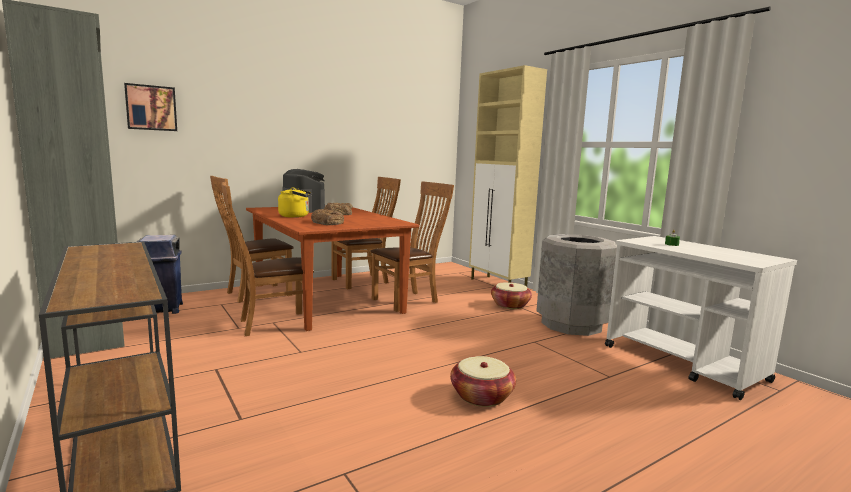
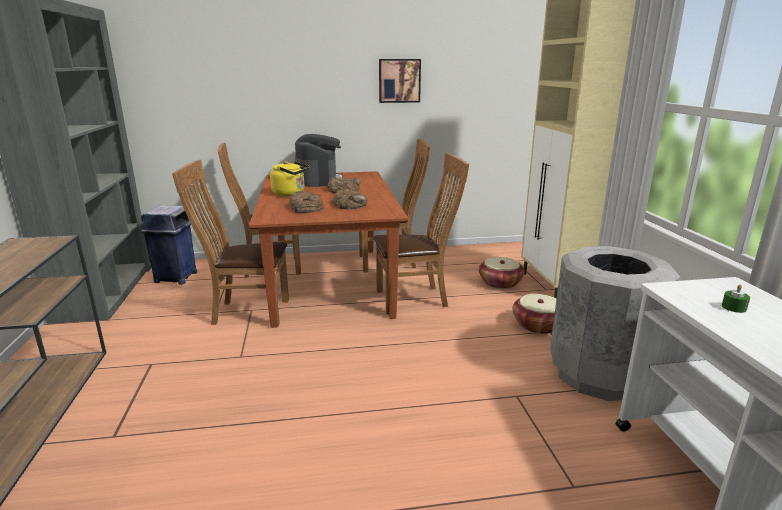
camera: 25 degrees right, 10 degrees up
picture [124,83,177,131] -> picture moved to [379,59,421,103]
basket [450,356,516,407] -> basket moved to [479,257,524,289]
none -> bread [333,188,367,210]

